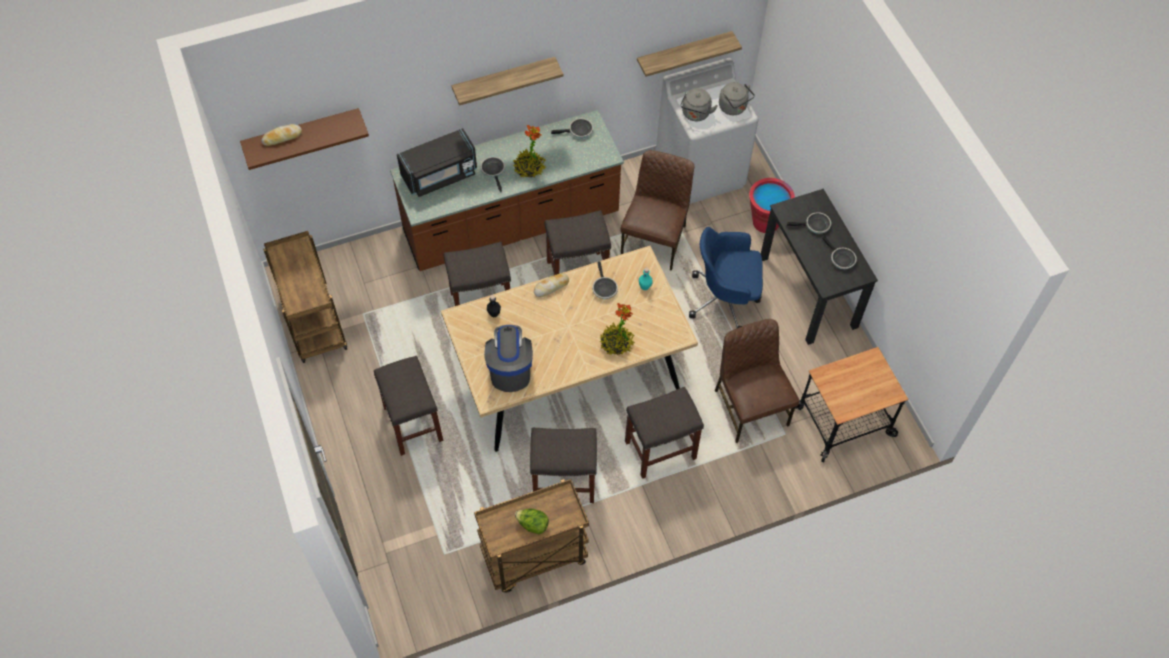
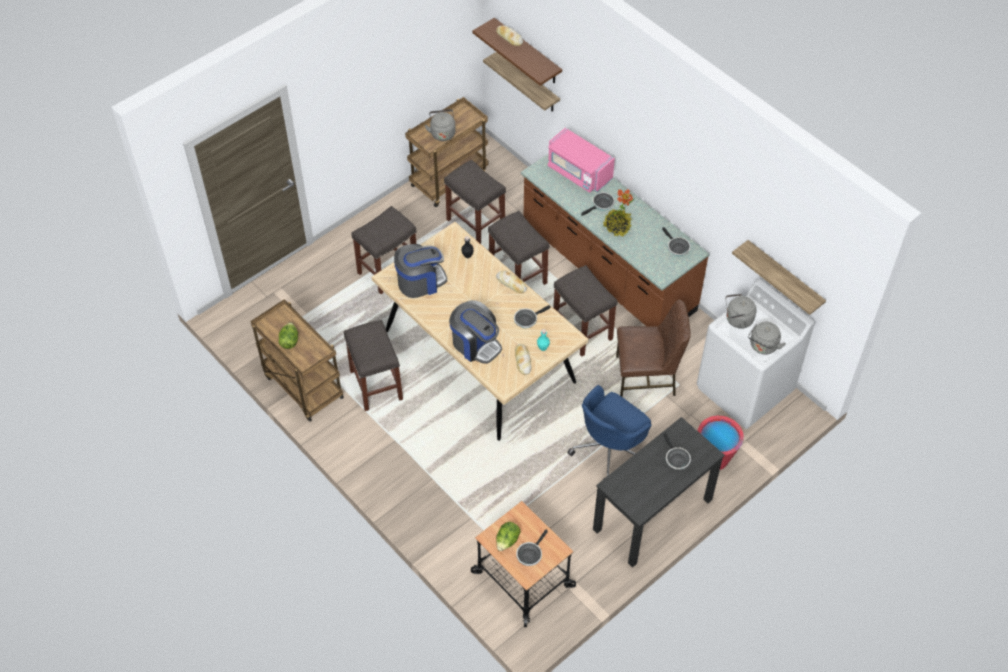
camera: 70 degrees right, 5 degrees down
black microwave [397,128,477,197] -> pink microwave [548,128,615,193]
shelf [451,57,564,106] -> shelf moved to [483,52,560,112]
potted plant [600,303,635,355] -> coffee machine [449,300,502,364]
grey stool [625,387,704,479] -> grey stool moved to [444,160,506,244]
blue office chair [689,227,763,328] -> blue office chair turned 120 degrees counterclockwise [567,385,652,479]
brown chair [715,319,799,443] -> none
frying pan [822,236,857,269] -> frying pan moved to [516,530,548,566]
none -> grey kettle [425,109,456,141]
none -> lettuce [496,522,521,551]
none -> bread [515,344,532,375]

